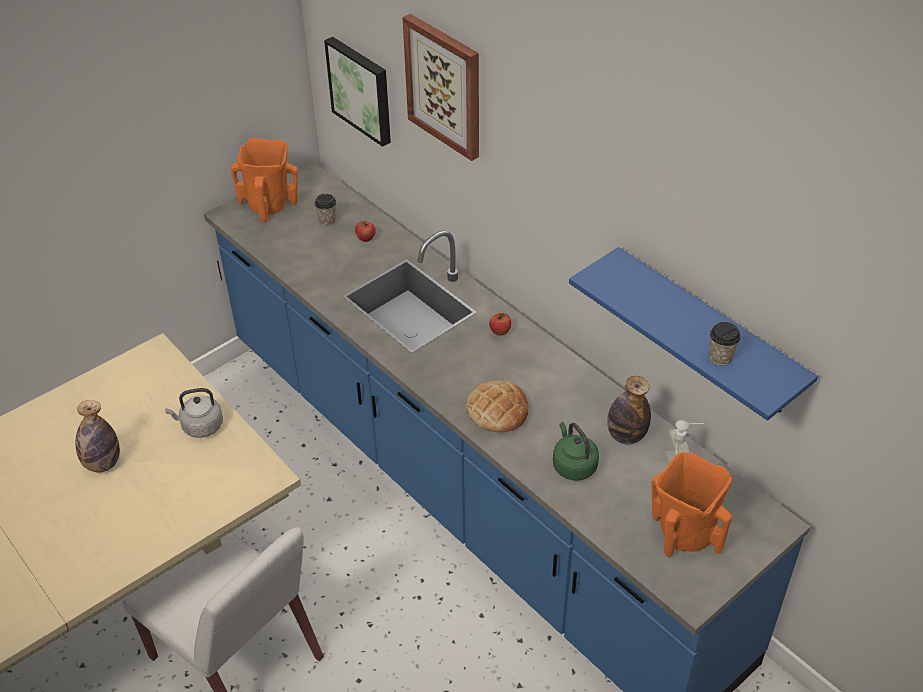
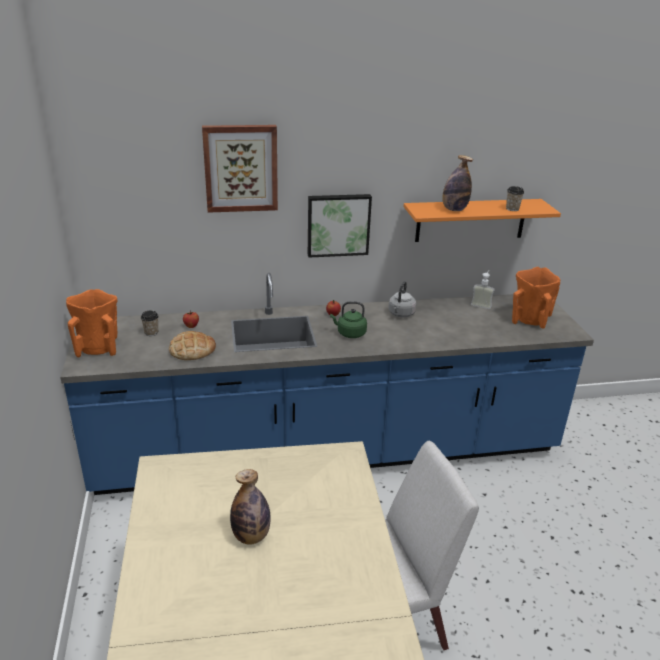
camera: 60 degrees left, 15 degrees down
grey kettle [165,388,223,438] -> grey kettle moved to [388,281,416,317]
picture [324,37,391,147] -> picture moved to [308,194,372,258]
bread [466,381,529,432] -> bread moved to [169,331,216,360]
green kettle [553,422,599,480] -> green kettle moved to [330,301,367,338]
blue shelf [569,247,818,421] -> orange shelf [404,199,561,242]
bottle [607,376,651,445] -> bottle moved to [442,155,473,211]

